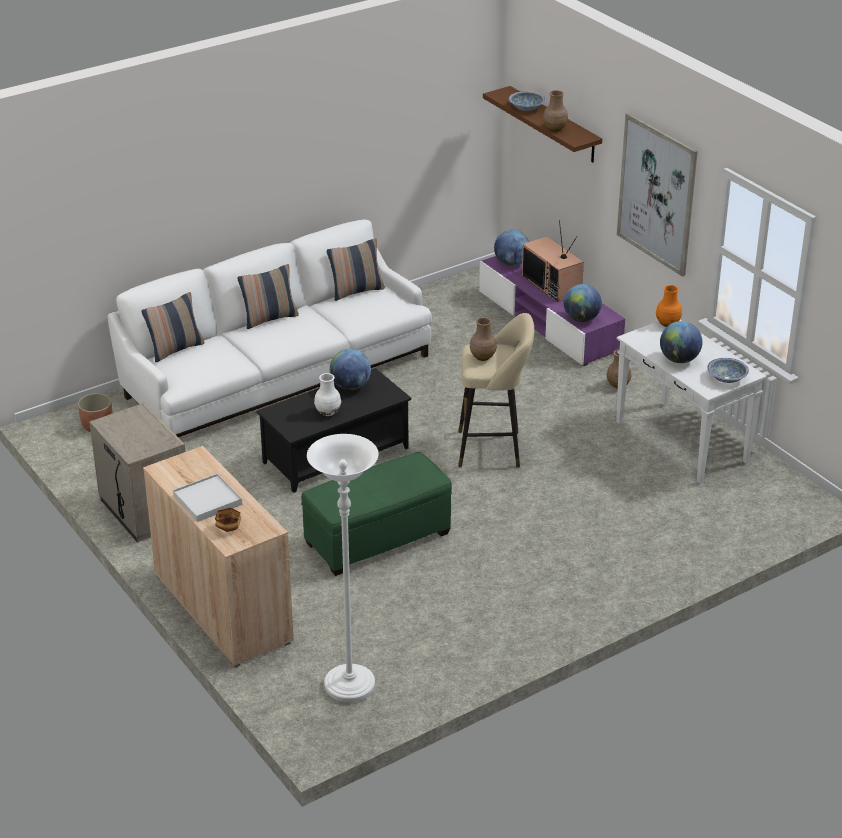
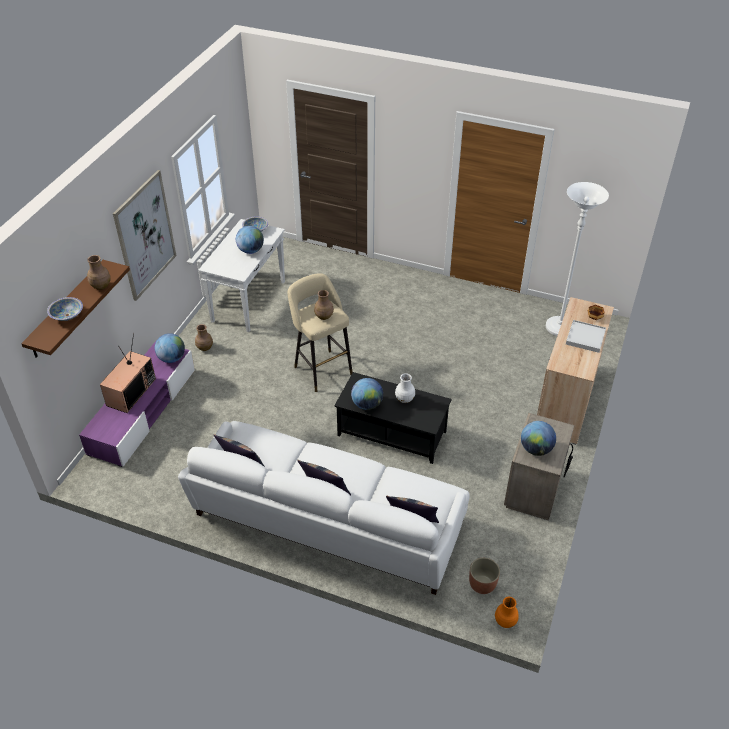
camera: 125 degrees left, 10 degrees up
green ottoman [301,452,452,576] -> none
globe [494,230,529,266] -> globe moved to [521,421,556,456]
orange vase [656,285,682,327] -> orange vase moved to [495,597,519,628]

